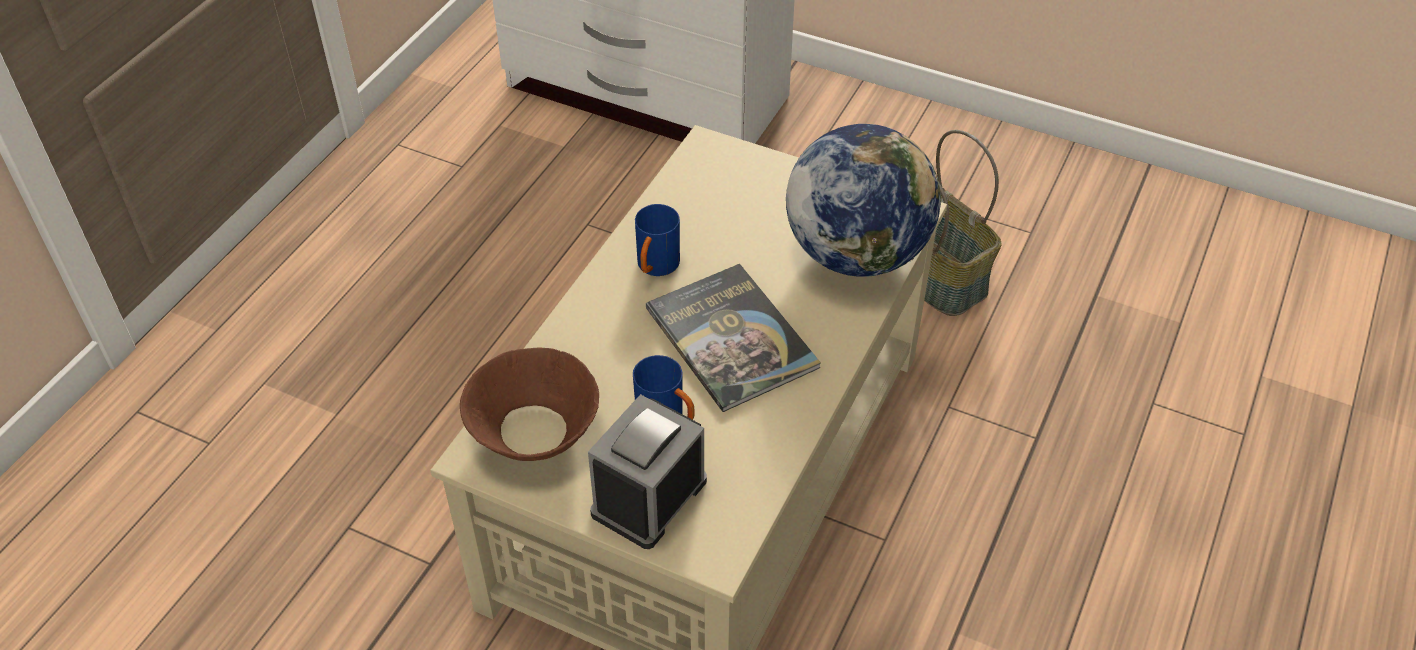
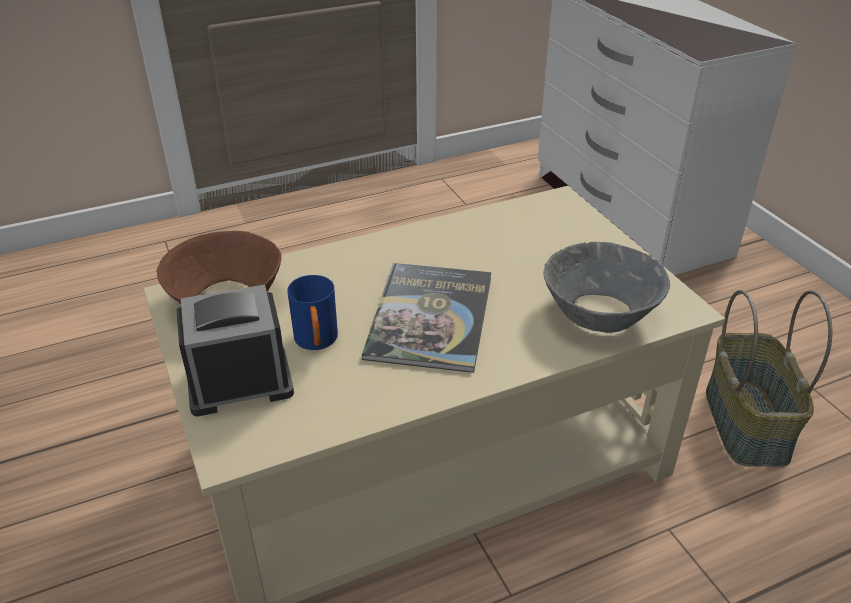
camera: 40 degrees right, 10 degrees down
blue mug [635,204,680,276] -> none
globe [786,124,941,277] -> grey bowl [543,242,670,333]

